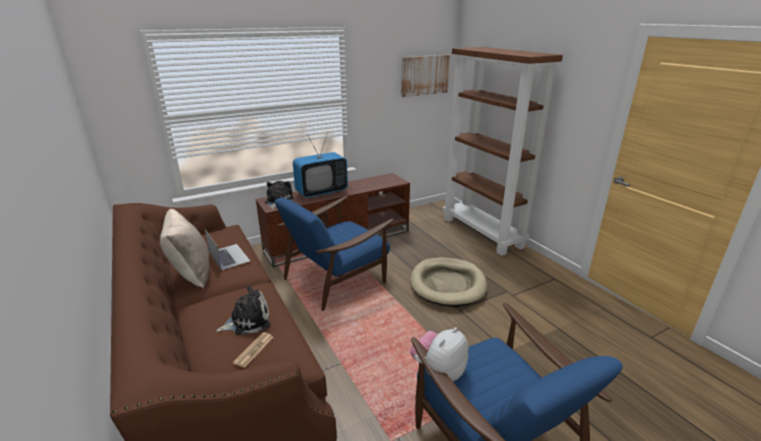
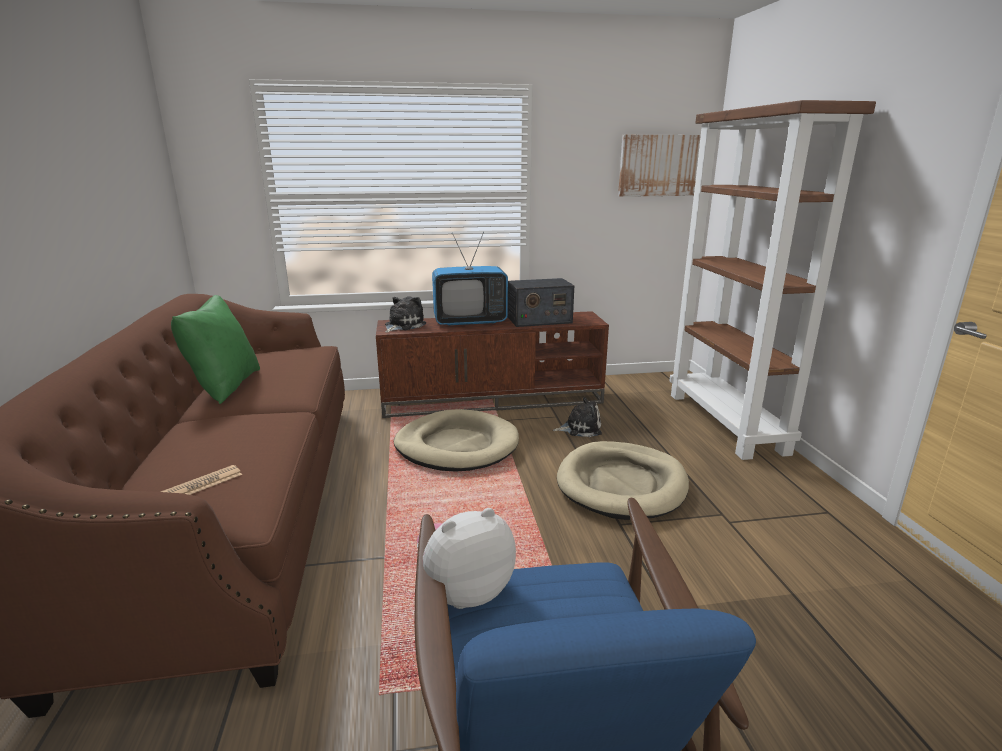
camera: 20 degrees right, 5 degrees down
beige pillow [160,209,210,289] -> green pillow [171,295,260,404]
laptop [205,230,250,270] -> none
plush toy [216,285,271,335] -> plush toy moved to [553,397,602,437]
blue armchair [275,196,394,311] -> beige dog bed [394,409,519,472]
none -> radio [508,278,574,327]

